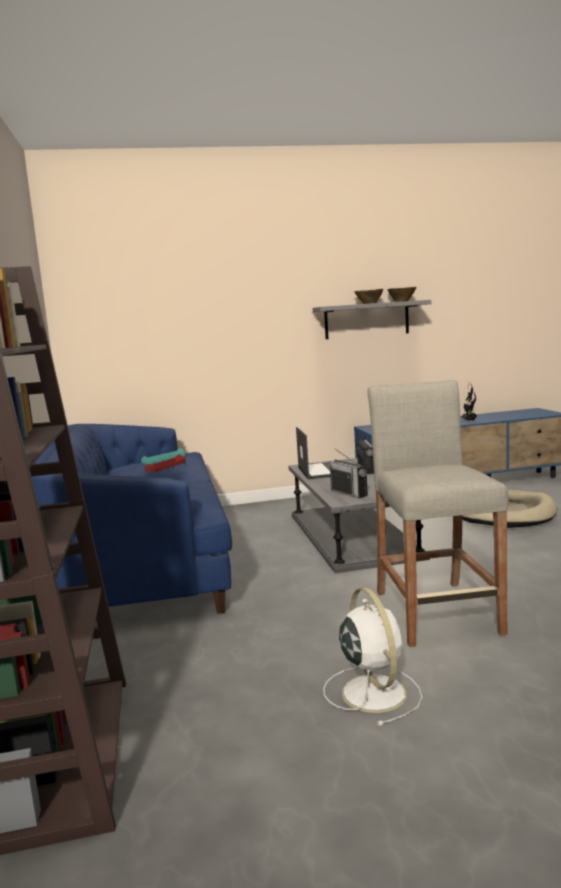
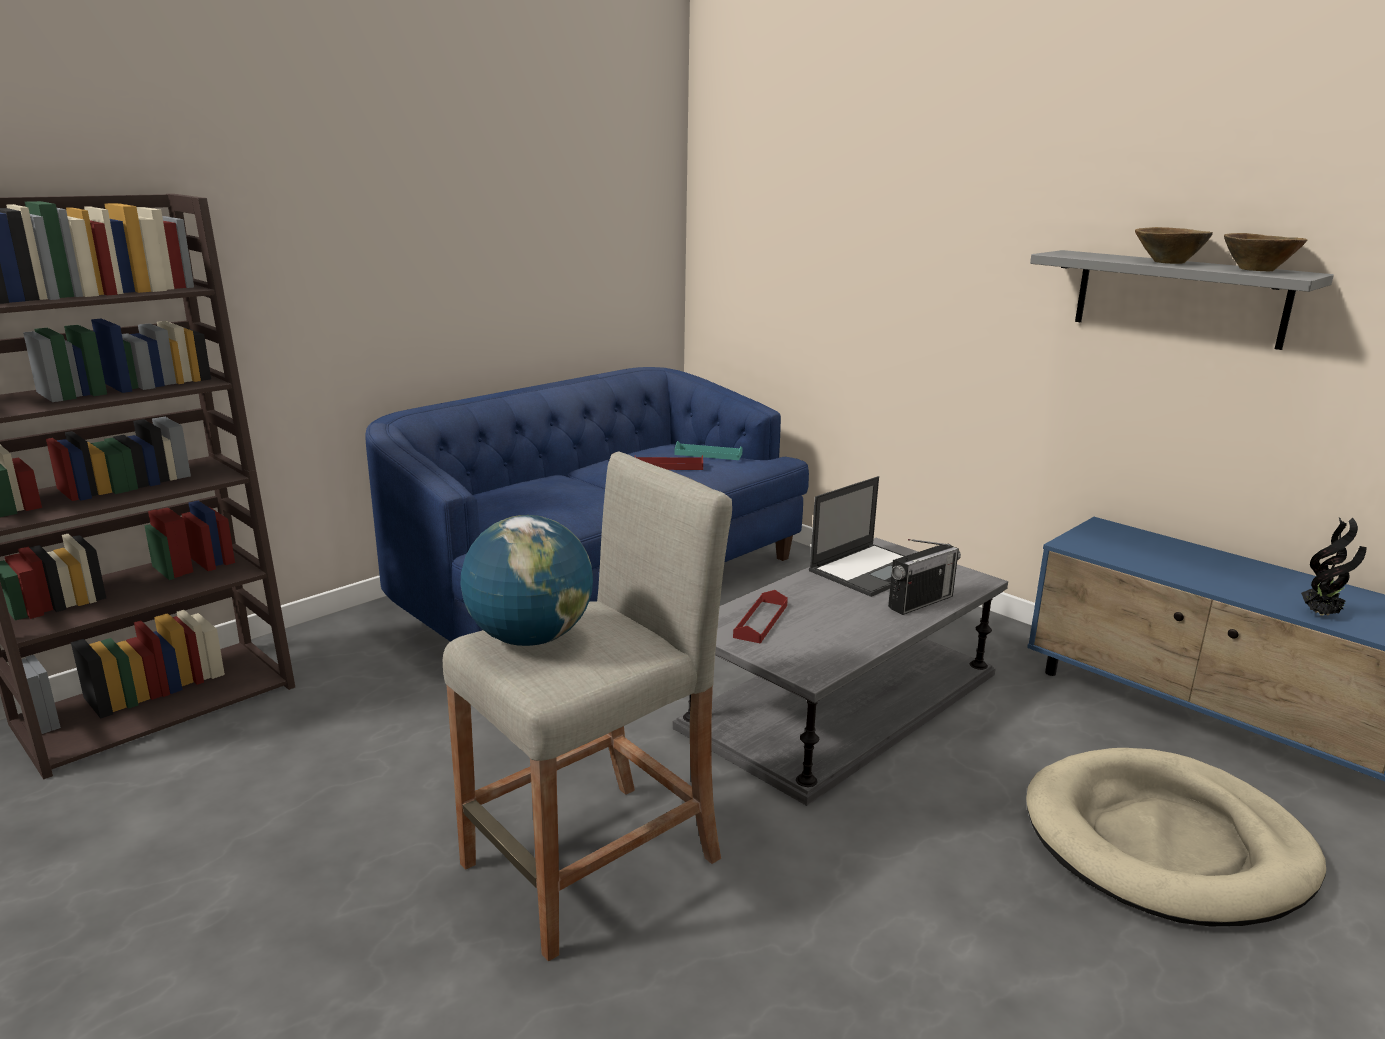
camera: 55 degrees right, 10 degrees up
white fan [323,587,422,726] -> none
radio [328,449,368,498] -> red tray [733,590,788,644]
none -> globe [460,515,593,646]

